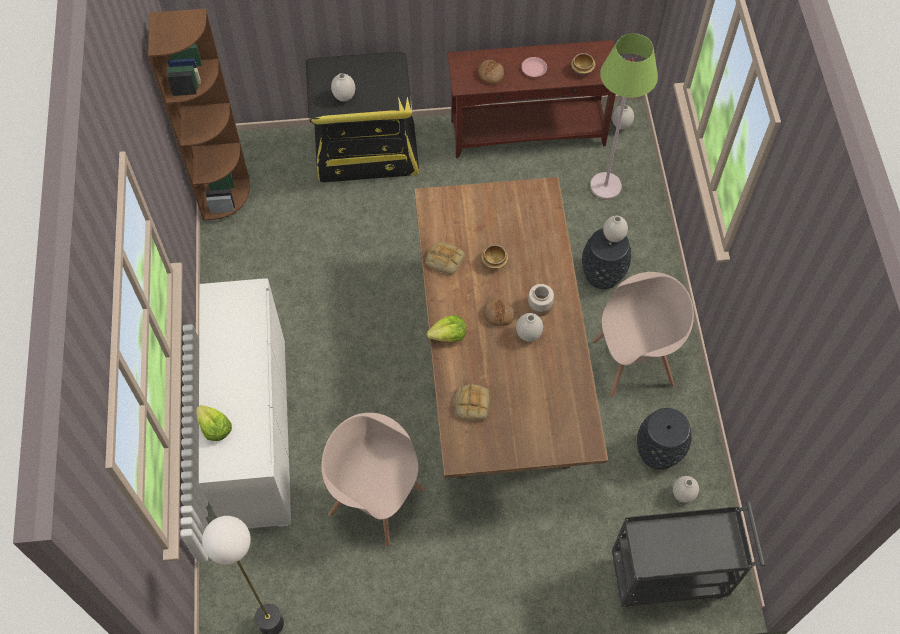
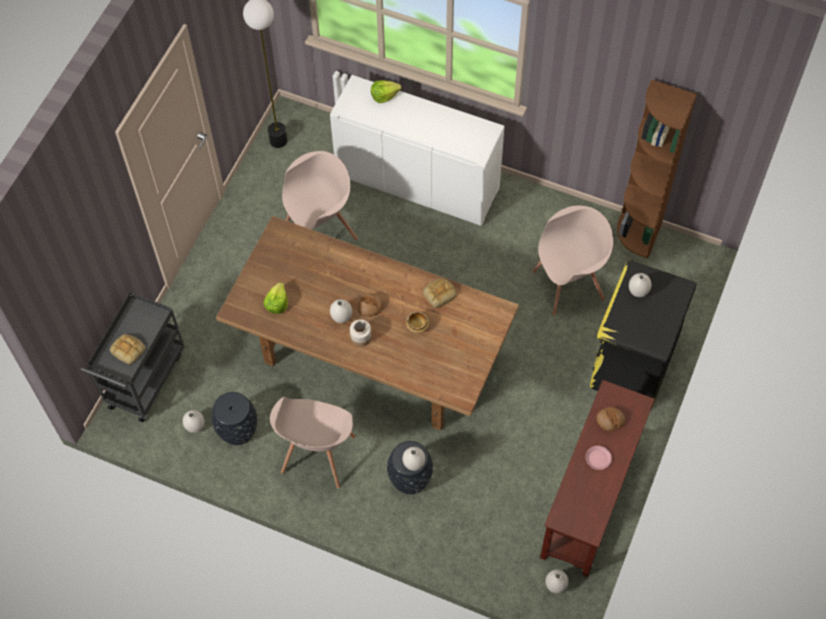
camera: 120 degrees right, 0 degrees up
lettuce [427,315,466,342] -> lettuce moved to [263,282,288,314]
bread [455,384,490,421] -> bread moved to [110,334,146,365]
bowl [571,53,596,76] -> none
green floor lamp [590,33,658,200] -> none
none -> beige chair [533,206,613,315]

